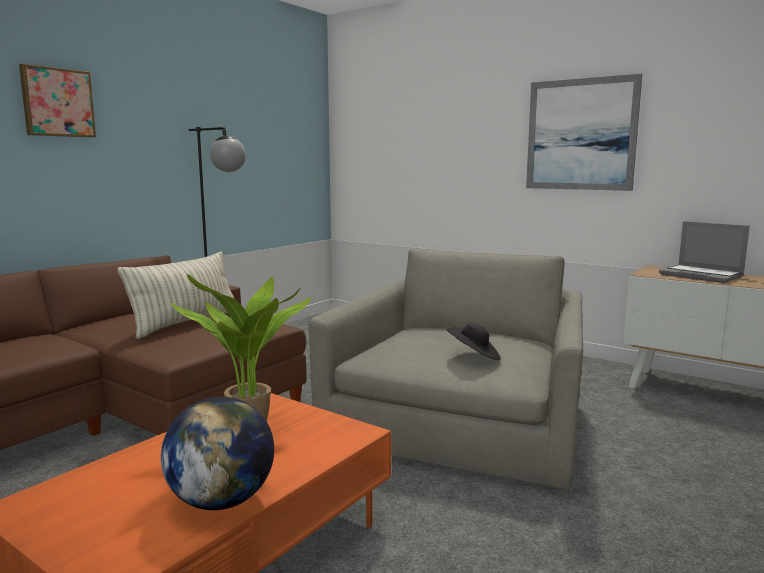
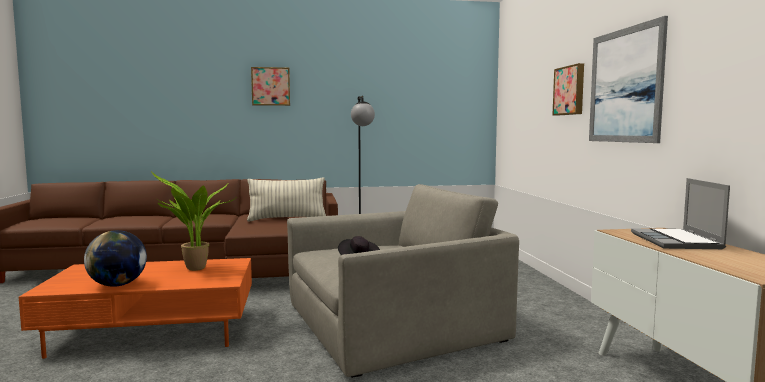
camera: 45 degrees right, 5 degrees down
none -> picture [552,63,584,116]

